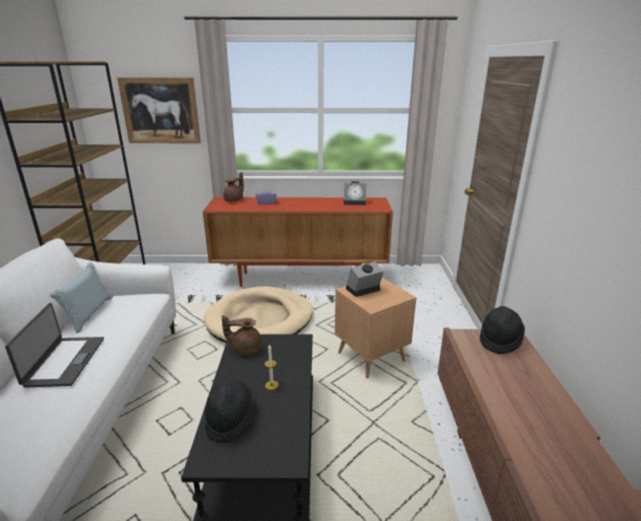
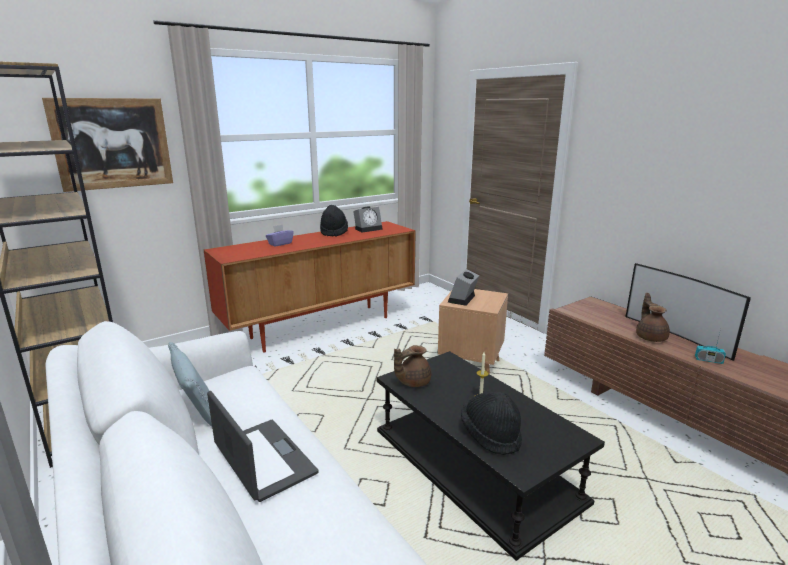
camera: 35 degrees left, 5 degrees down
beige dog bed [204,286,313,343] -> none
brown teapot [223,172,244,202] -> brown teapot moved to [636,293,670,342]
black hat [480,306,525,355] -> black hat moved to [320,205,348,237]
none -> television [625,263,751,361]
none -> radio [695,329,726,364]

